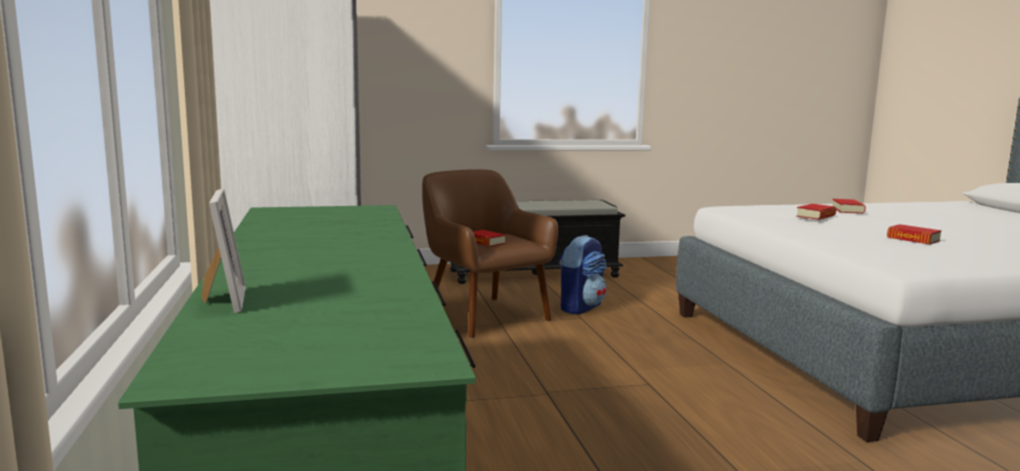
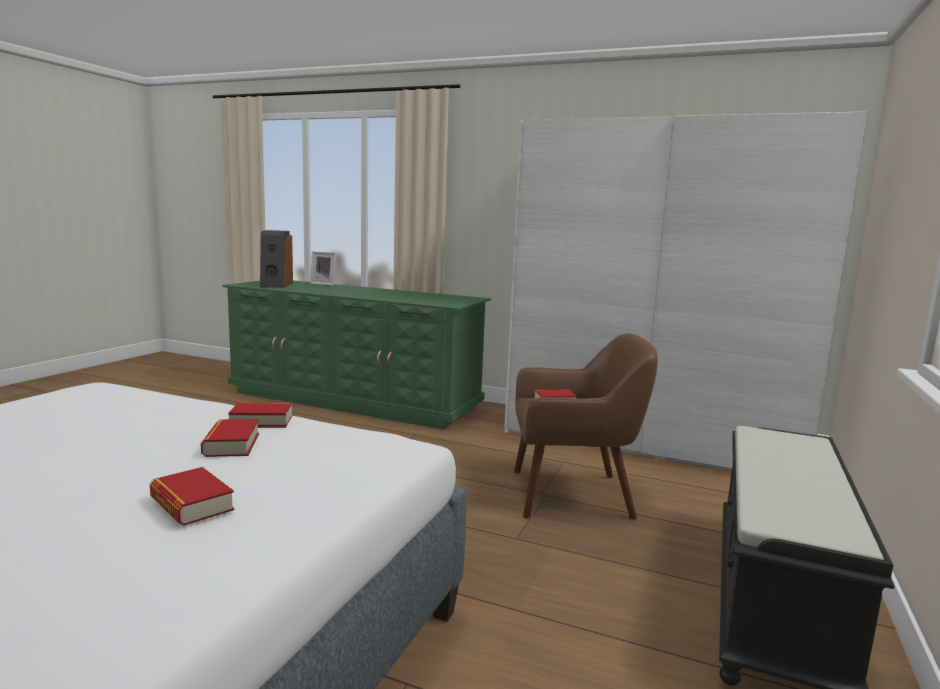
camera: 125 degrees right, 0 degrees up
backpack [558,235,607,314] -> none
book [887,224,942,244] -> book moved to [228,402,292,428]
none -> speaker [260,230,293,288]

